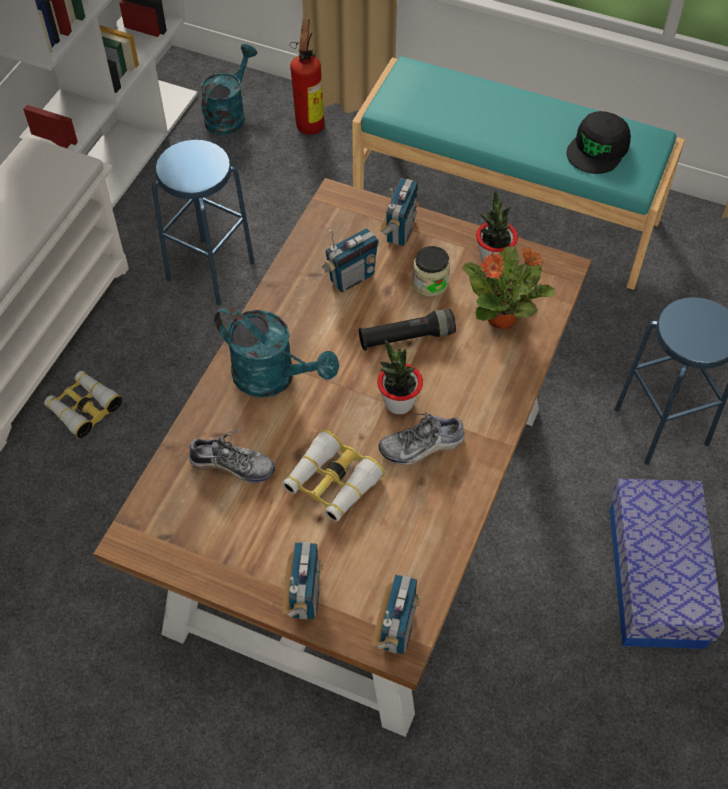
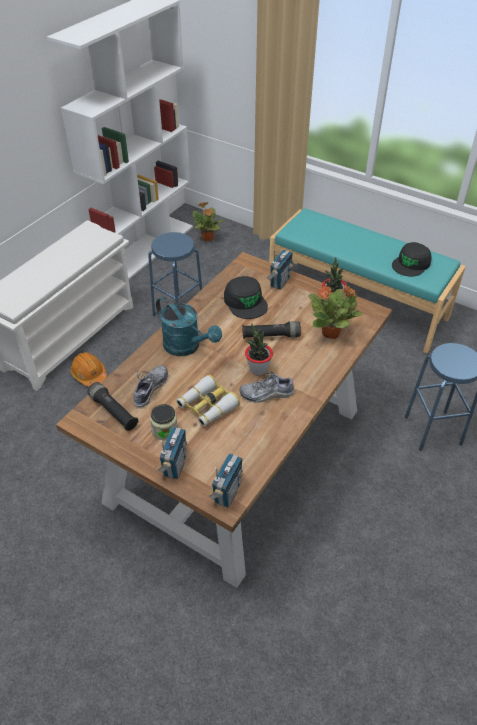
camera: 10 degrees right, 10 degrees down
binoculars [44,371,123,438] -> orange hard hat [70,352,107,387]
shoe [189,430,275,483] -> shoe turned 90 degrees counterclockwise [134,365,168,407]
turquoise watering can [201,44,257,135] -> potted plant [193,202,224,241]
fire extinguisher [290,19,325,135] -> none
radio [321,228,379,292] -> black cap [224,276,268,319]
jar [412,246,450,297] -> jar moved to [150,404,178,440]
storage box [610,479,724,649] -> none
none -> black flashlight [87,382,139,431]

